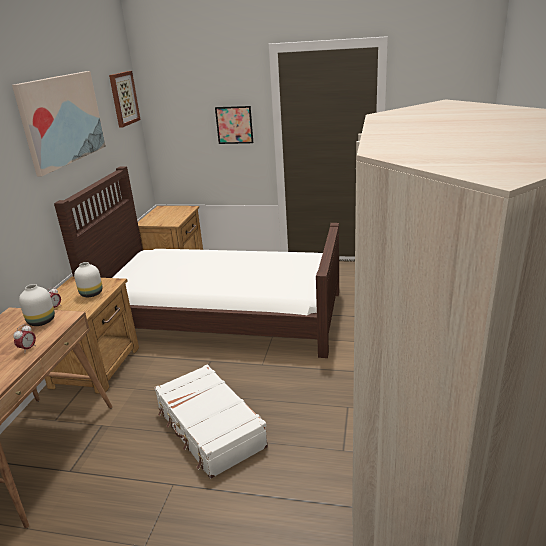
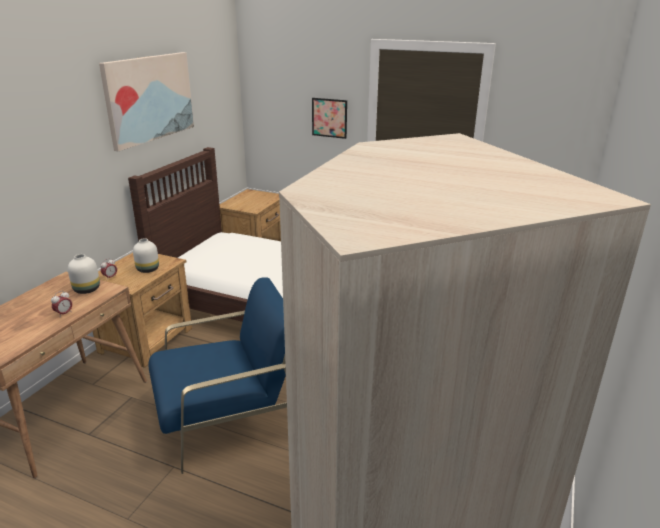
camera: 10 degrees right, 0 degrees up
picture [109,71,140,127] -> none
white suitcase [154,364,268,479] -> blue armchair [148,277,287,474]

